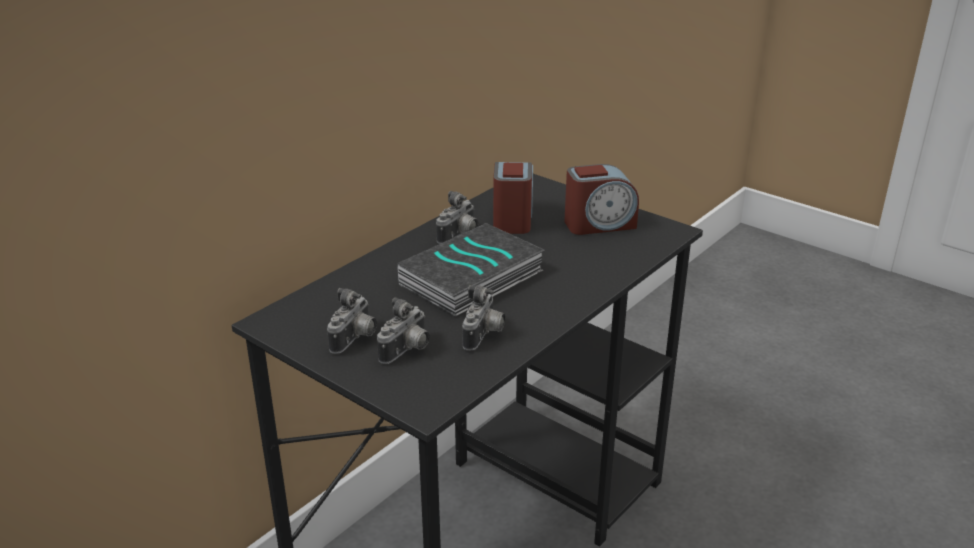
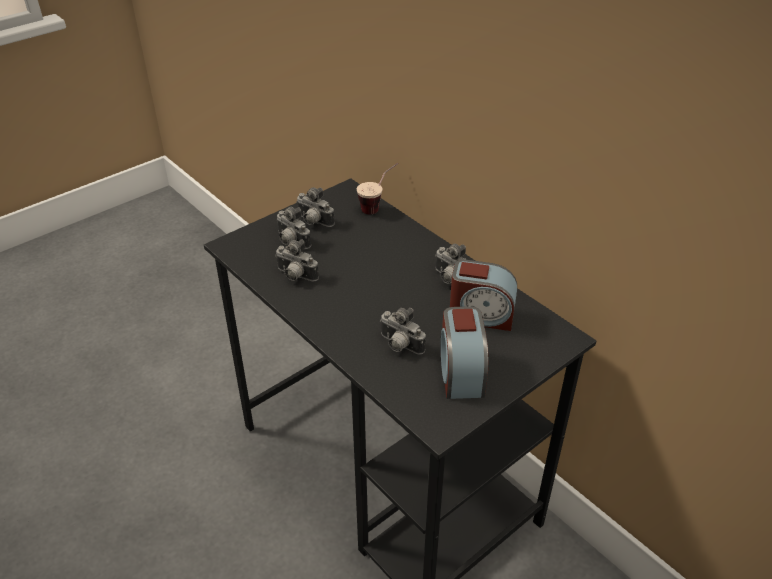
camera: 100 degrees right, 10 degrees up
book [397,223,545,316] -> none
none -> cup [357,163,398,214]
none -> camera [380,308,426,355]

